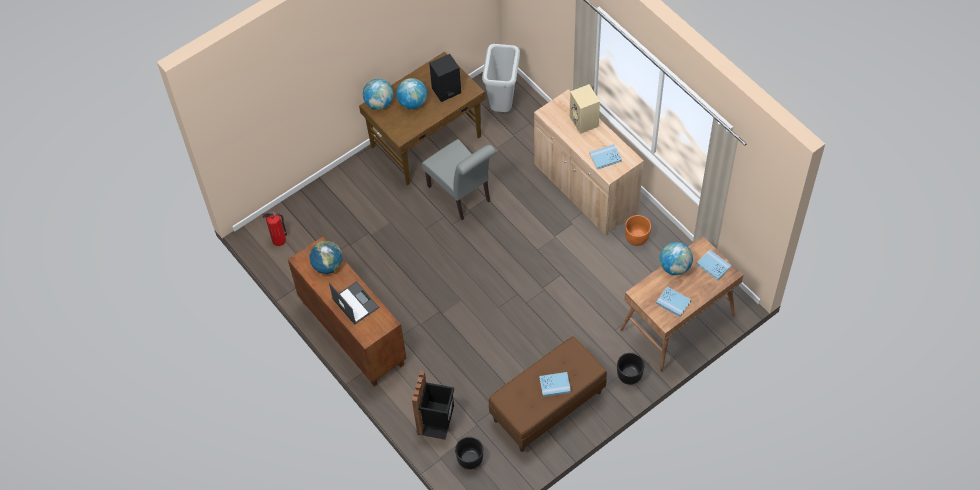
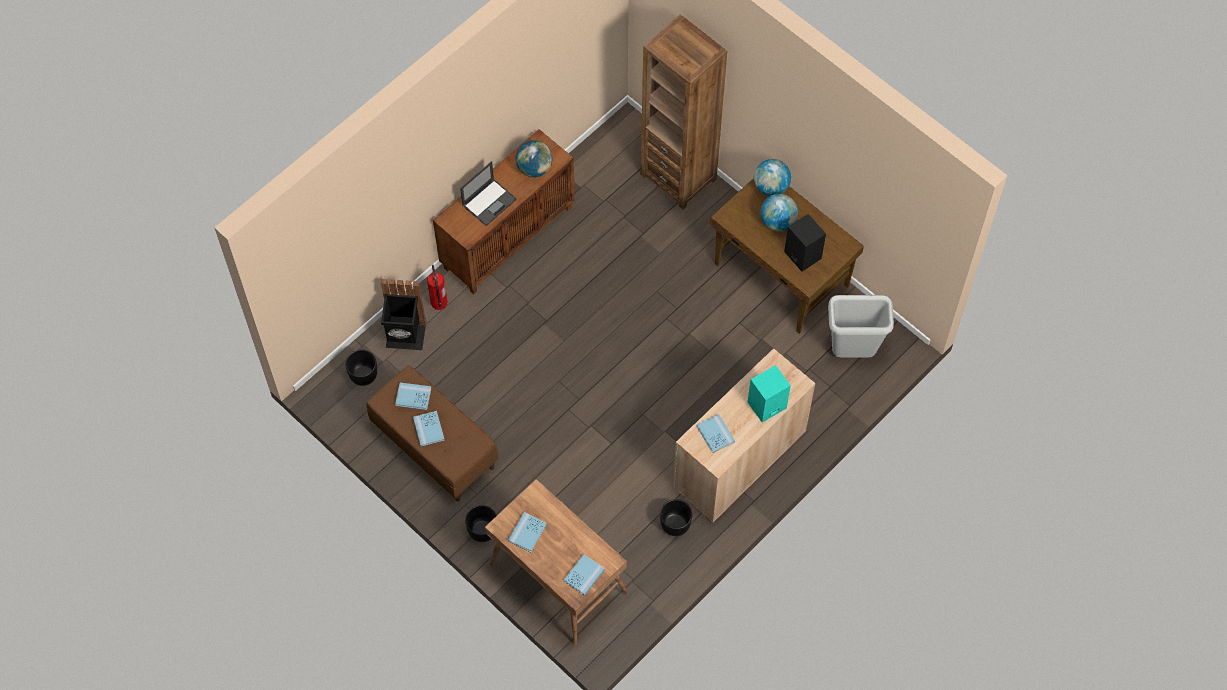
camera: 80 degrees right, 5 degrees up
fire extinguisher [263,212,287,246] -> fire extinguisher moved to [427,265,447,310]
grey chair [422,139,496,220] -> none
beige speaker [569,84,600,134] -> turquoise speaker [748,365,791,422]
orange planter [625,215,651,246] -> black planter [660,499,692,536]
globe [659,242,693,275] -> none
none -> blue book [395,382,431,410]
none -> brown bookcase [641,14,727,209]

